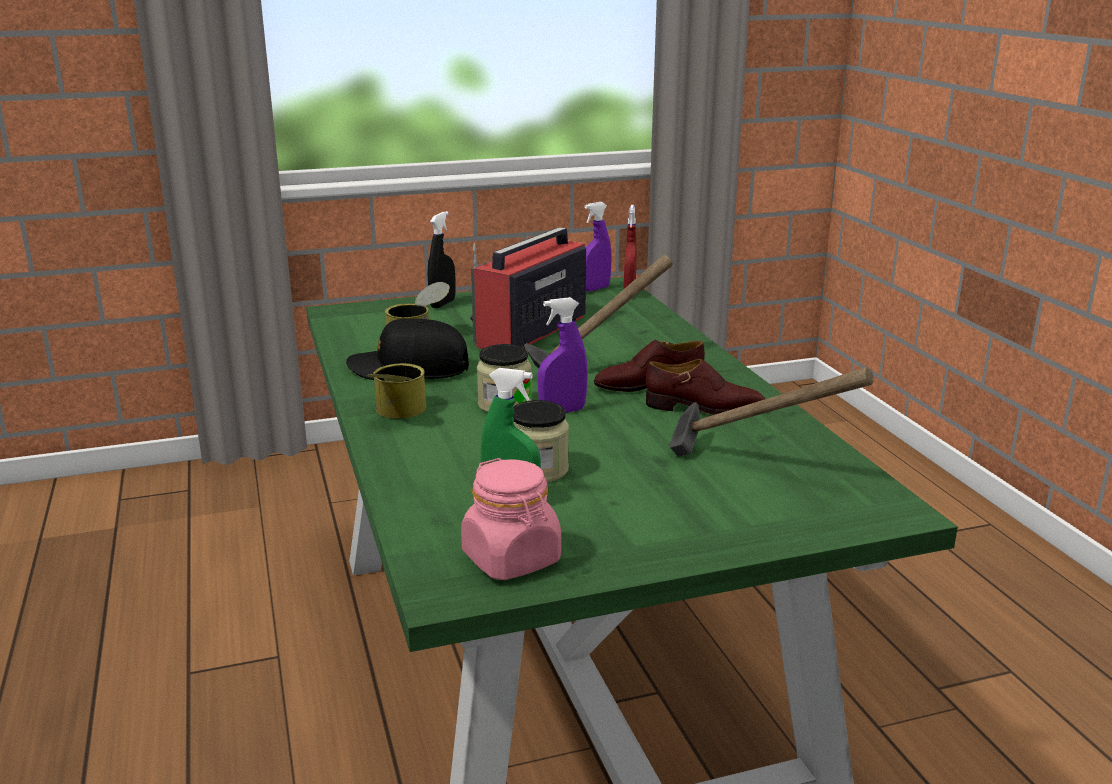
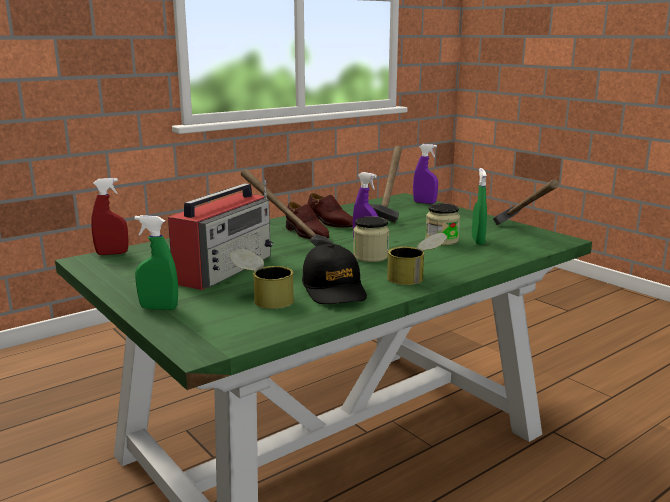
camera: 110 degrees left, 5 degrees down
black spray bottle [427,211,455,308] -> green spray bottle [135,215,178,310]
pink jar [461,458,561,580] -> hammer [493,179,559,225]
radio [470,227,586,349] -> radio turned 75 degrees counterclockwise [168,180,273,290]
purple spray bottle [585,202,612,292] -> purple spray bottle moved to [413,144,438,204]
brown shoe [646,359,765,415] -> brown shoe turned 150 degrees clockwise [308,193,353,228]

